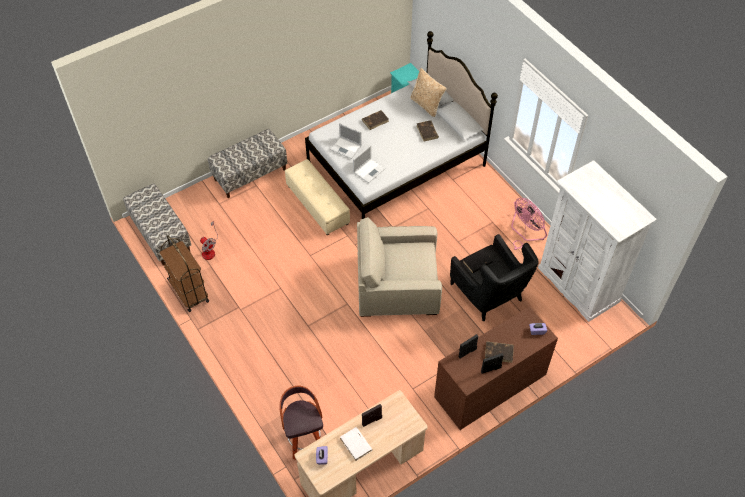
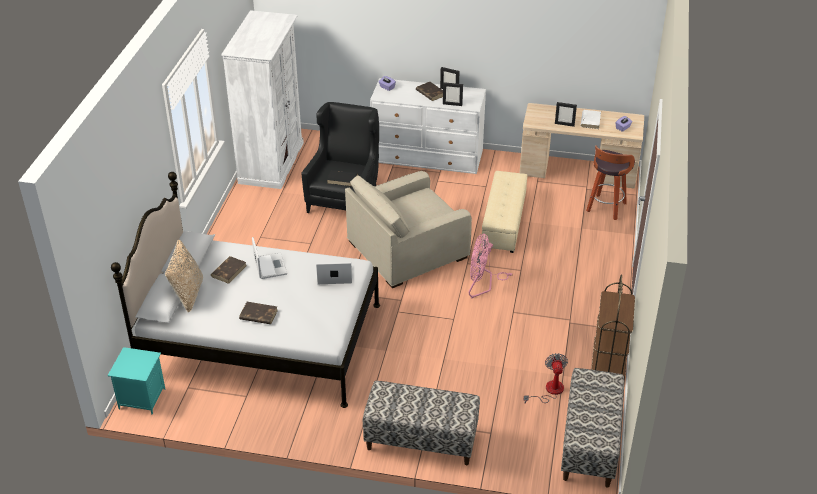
camera: 135 degrees left, 15 degrees down
beige ottoman [285,159,350,235] -> beige ottoman moved to [481,171,528,253]
laptop [330,123,362,159] -> laptop moved to [252,237,287,279]
beige armchair [357,218,442,317] -> beige armchair turned 105 degrees clockwise [345,171,472,288]
brown dresser [434,307,558,430] -> white dresser [370,78,486,174]
pink fan [511,198,547,250] -> pink fan moved to [469,233,513,298]

